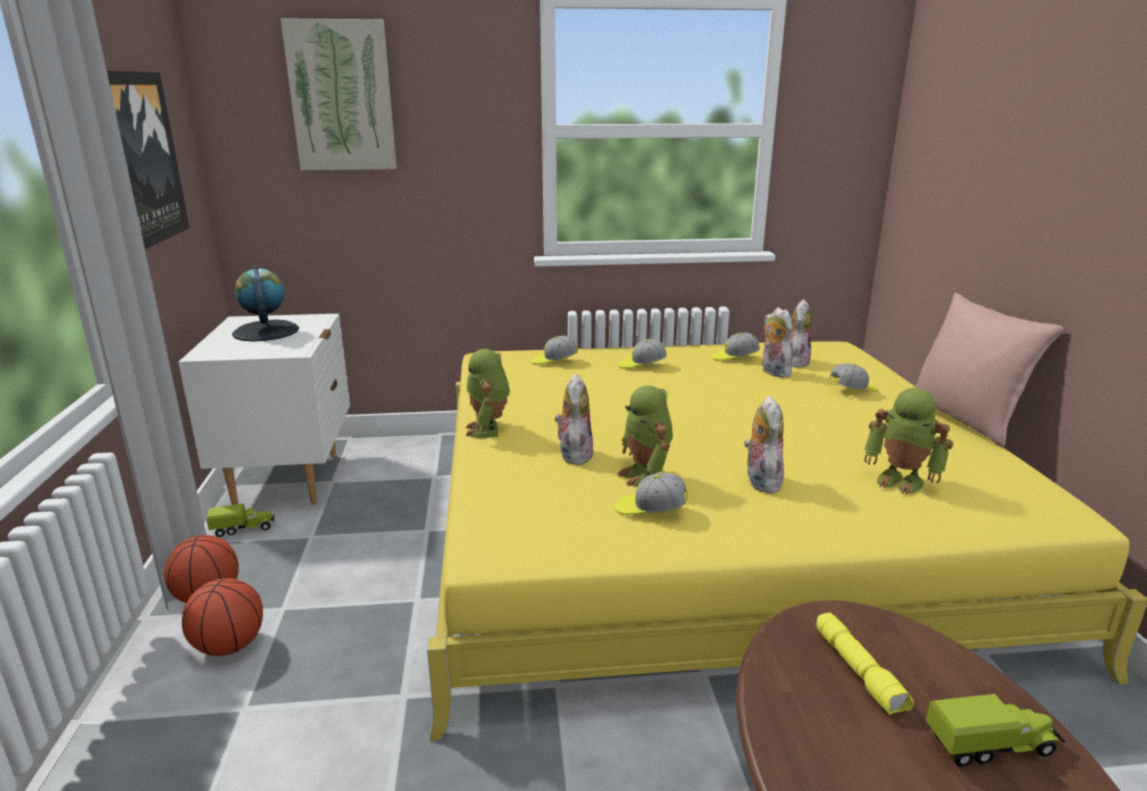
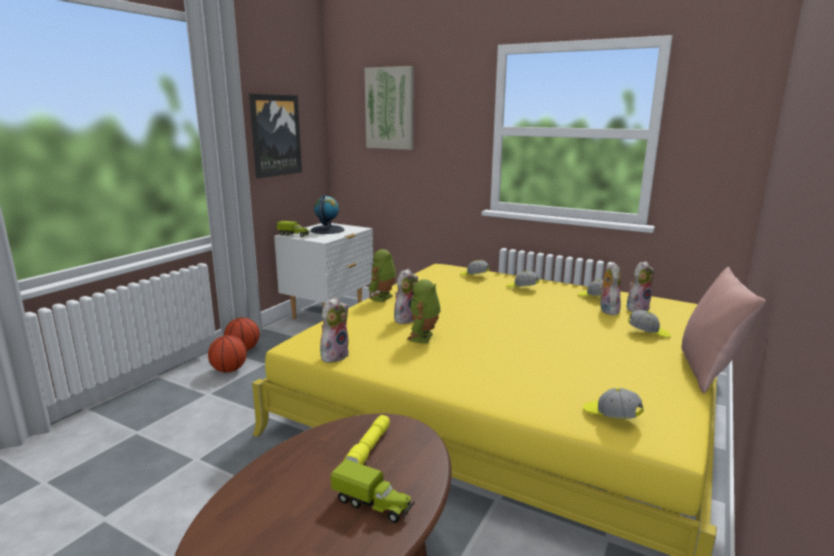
camera: 35 degrees right, 5 degrees down
toy truck [207,504,275,537] -> toy truck moved to [277,221,310,237]
cap [615,473,688,515] -> cap moved to [583,388,644,419]
plush toy [744,396,784,493] -> plush toy moved to [320,297,349,363]
toy robot [864,388,953,495] -> none

